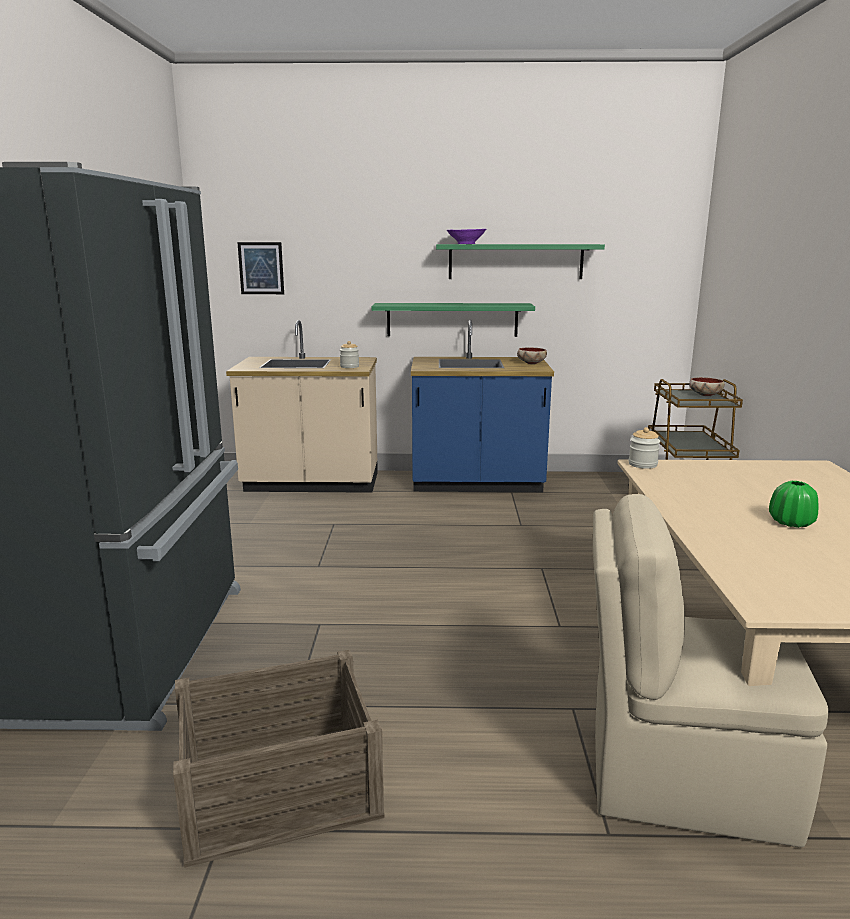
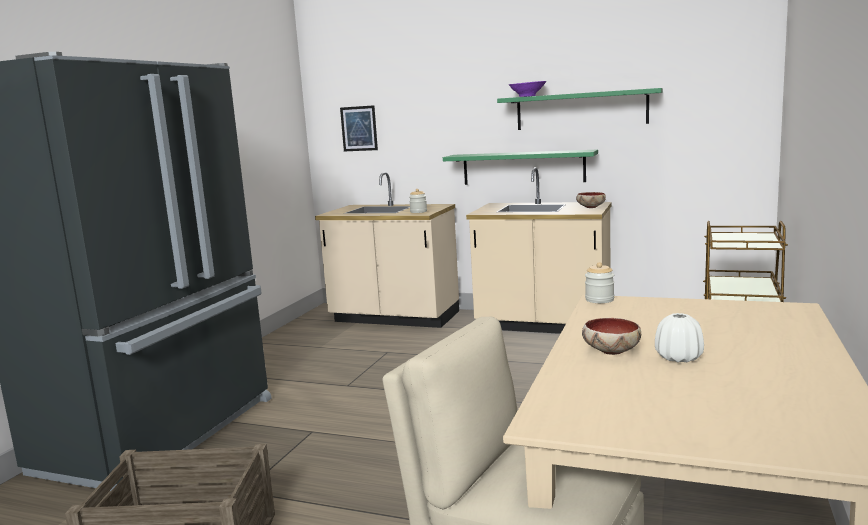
camera: 20 degrees right, 5 degrees down
blue counter [411,320,554,492] -> beige counter [466,167,612,334]
bowl [689,377,724,396] -> bowl moved to [582,318,641,355]
green vase [769,481,818,528] -> white vase [655,313,704,363]

